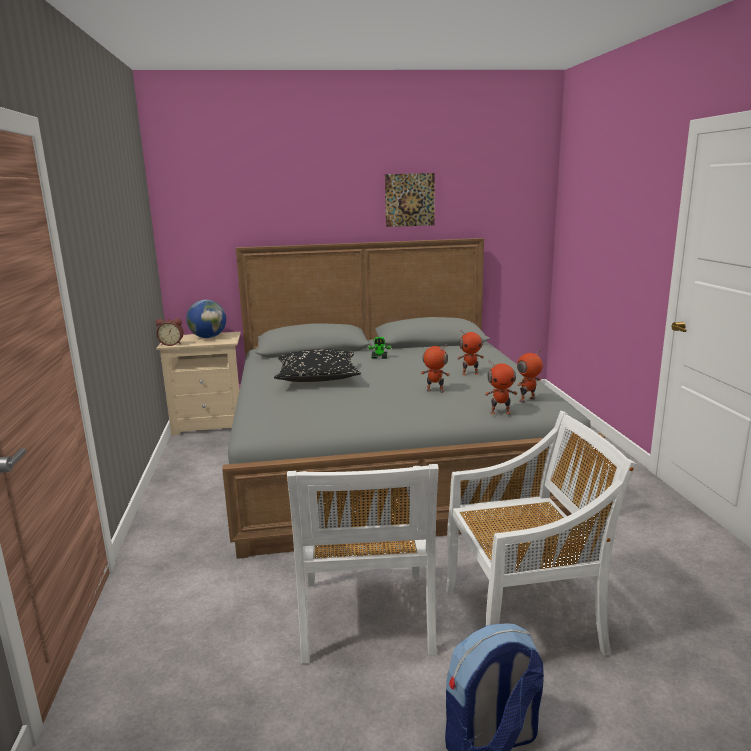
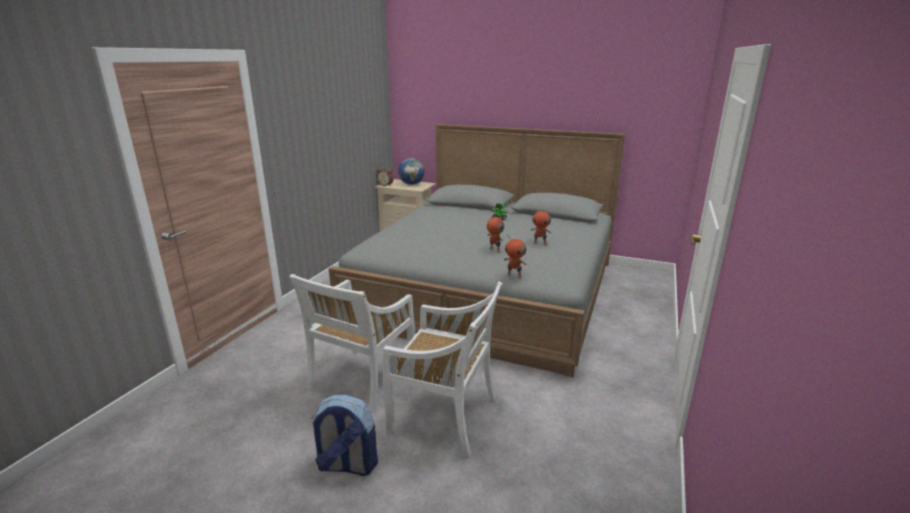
camera: 30 degrees right, 5 degrees up
black pillow [274,349,361,382] -> none
picture [385,173,435,227] -> none
toy robot [517,349,543,402] -> none

